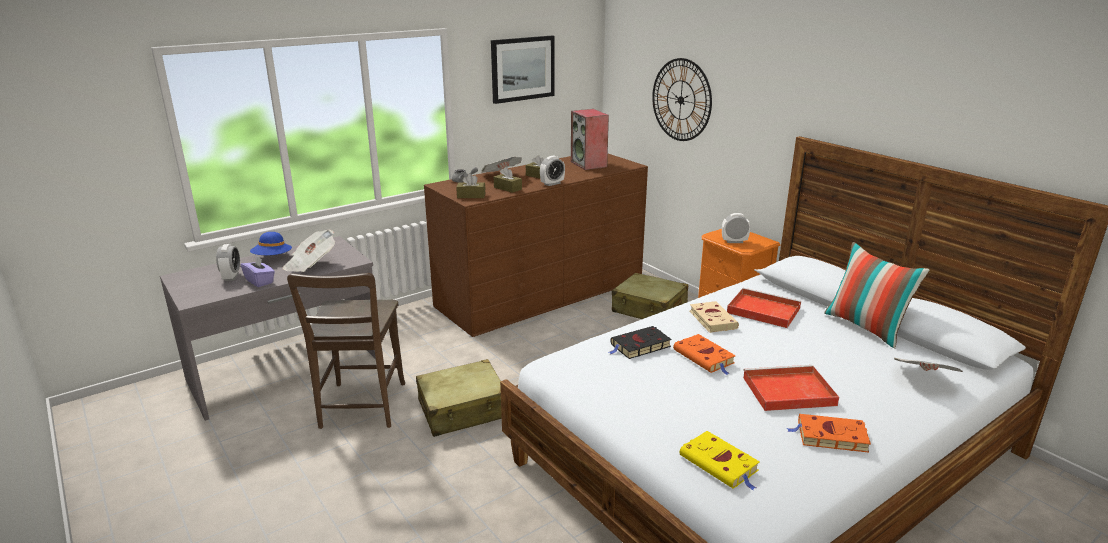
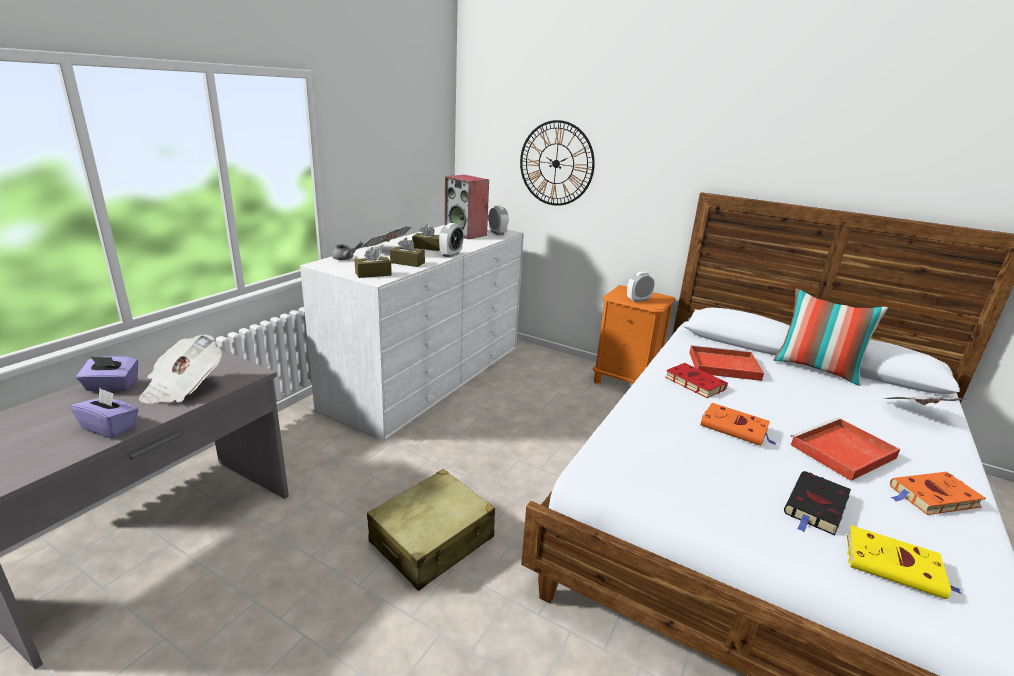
camera: 25 degrees left, 0 degrees up
alarm clock [216,244,240,281] -> alarm clock moved to [489,206,509,235]
blue hat [250,232,292,255] -> purple tissue box [76,356,138,391]
brown chair [287,273,405,429] -> none
brown dresser [424,154,648,337] -> white dresser [300,225,524,440]
picture [491,36,555,104] -> none
black book [609,326,672,359] -> black book moved to [784,471,851,536]
beige suitcase [612,273,688,319] -> none
beige book [690,301,739,333] -> red book [665,363,728,398]

